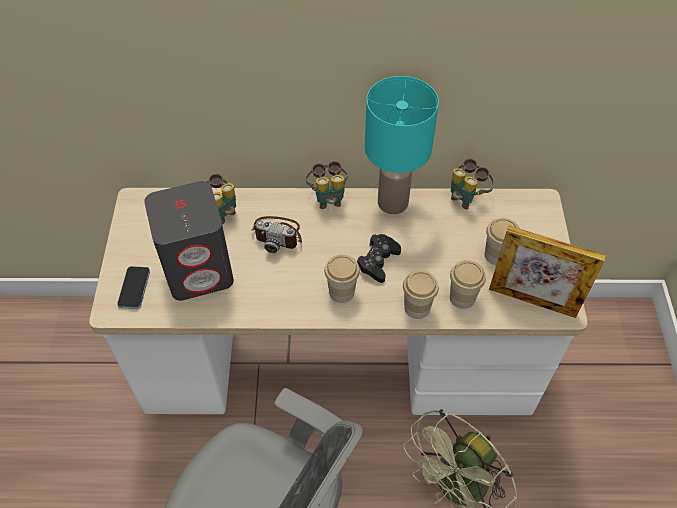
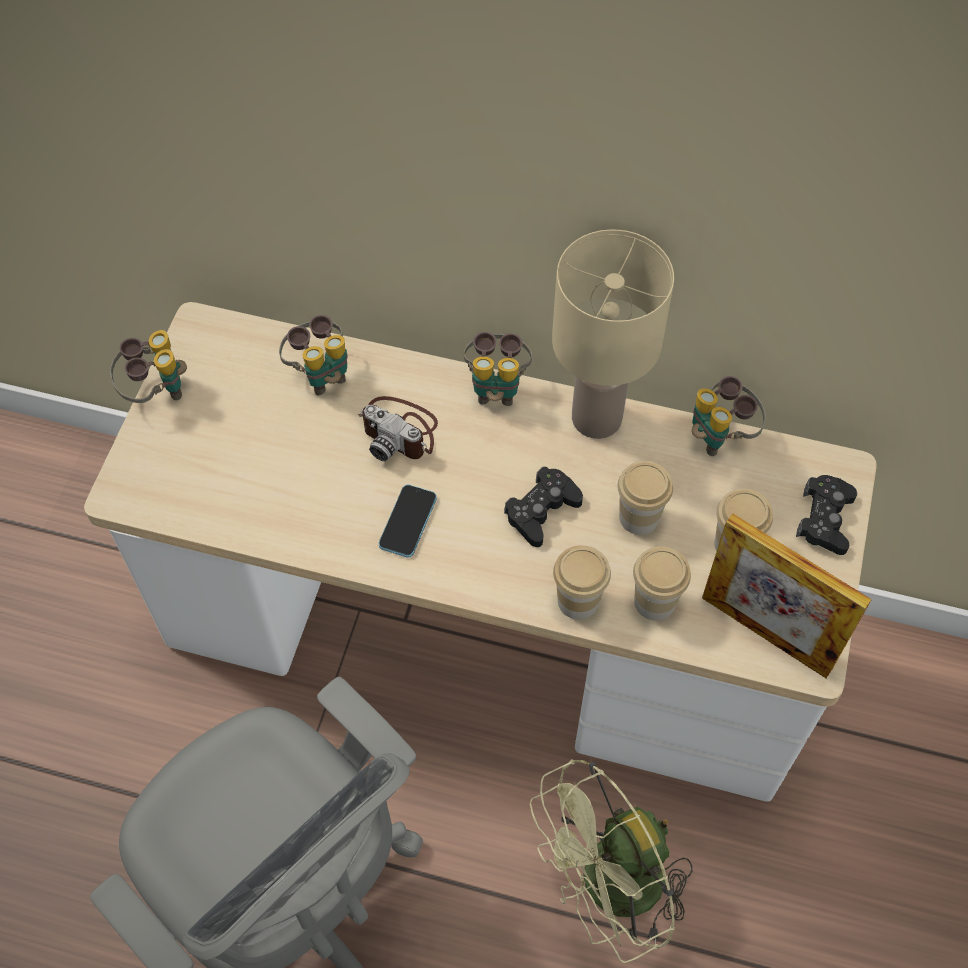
camera: 15 degrees right, 5 degrees up
phone [117,266,150,309] -> phone moved to [379,485,437,558]
grey speaker [144,181,234,301] -> none
cup [324,255,360,303] -> cup moved to [617,461,673,535]
turquoise table lamp [365,76,439,214] -> beige table lamp [552,230,674,439]
none -> binoculars [110,330,187,403]
none -> black game controller [796,475,857,555]

